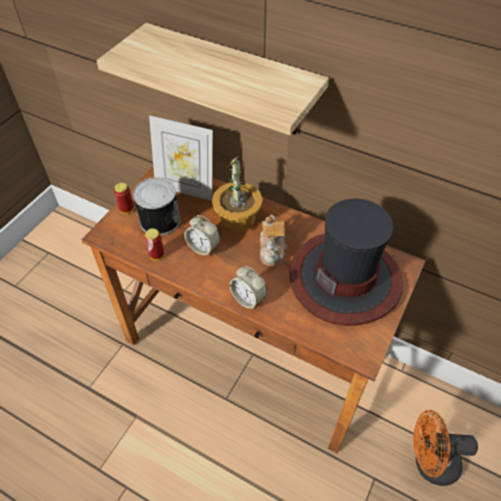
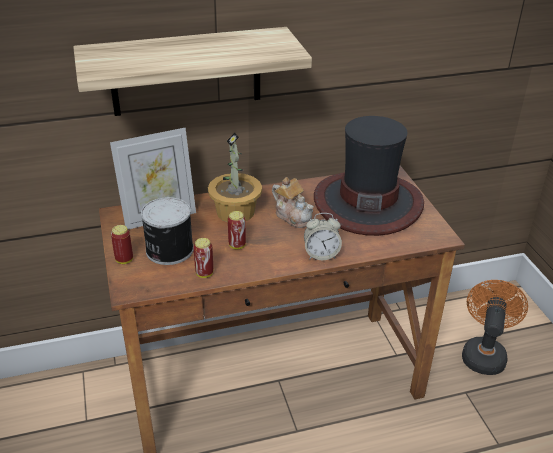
camera: 45 degrees left, 15 degrees down
alarm clock [184,215,220,257] -> can [228,211,246,249]
orange fan [413,410,478,486] -> orange fan turned 150 degrees clockwise [462,280,528,375]

